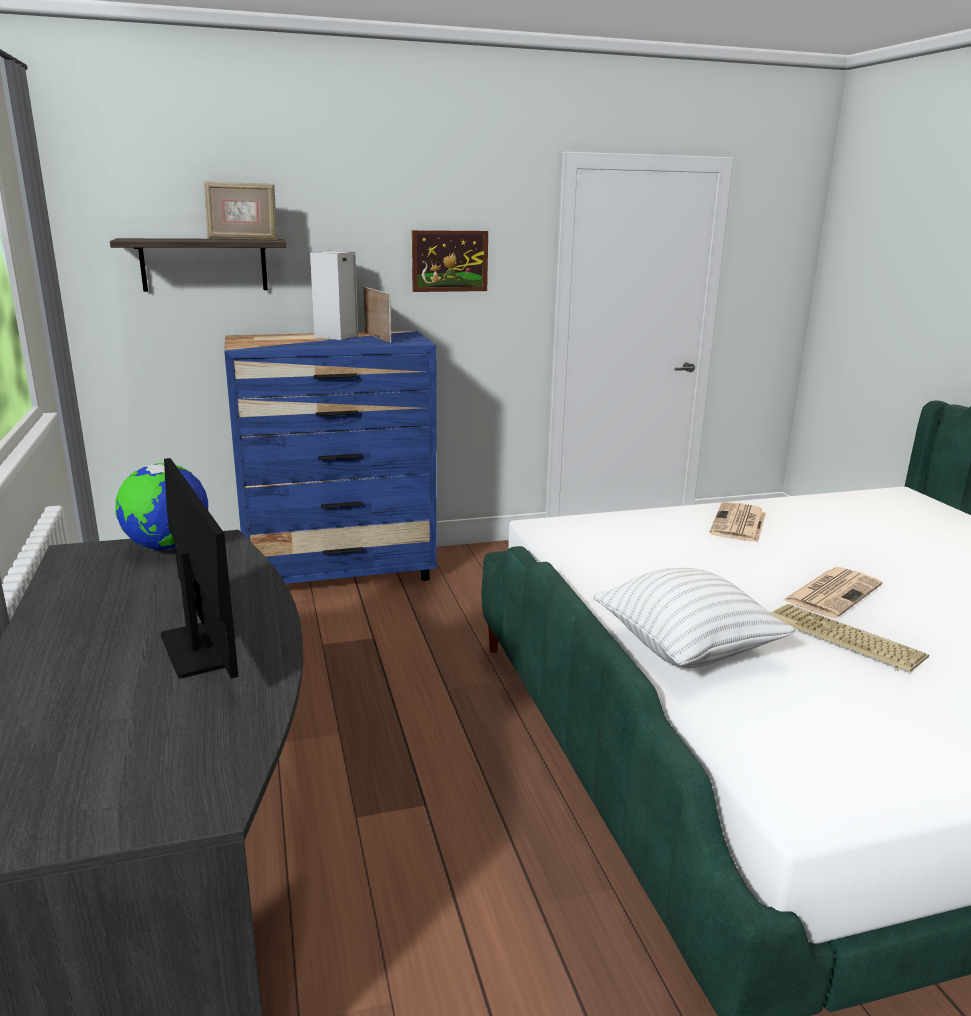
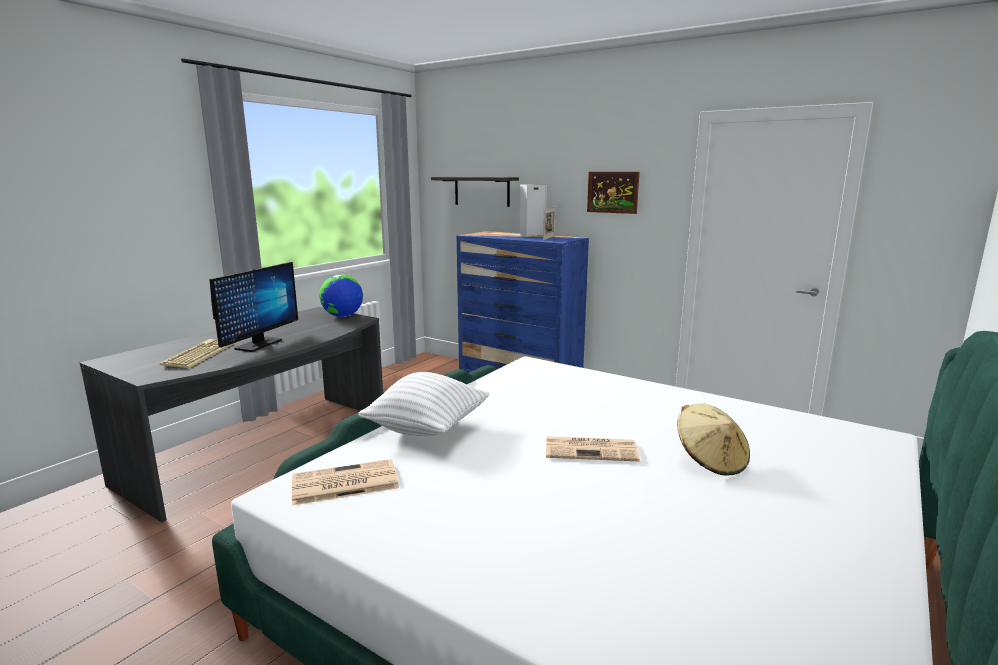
camera: 50 degrees right, 5 degrees down
picture frame [204,181,277,240] -> none
newspaper [709,502,766,542] -> newspaper moved to [292,459,399,506]
keyboard [771,604,929,672] -> keyboard moved to [160,339,235,368]
none -> beige hat [677,404,750,476]

